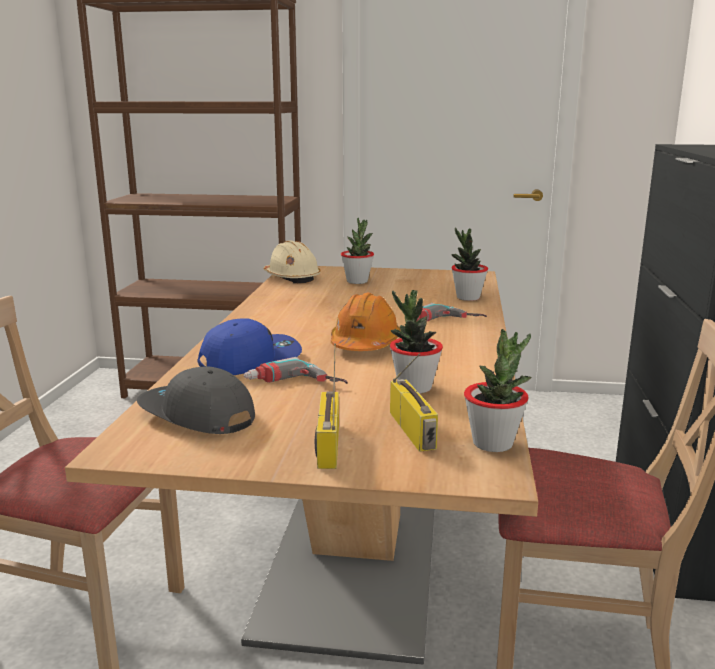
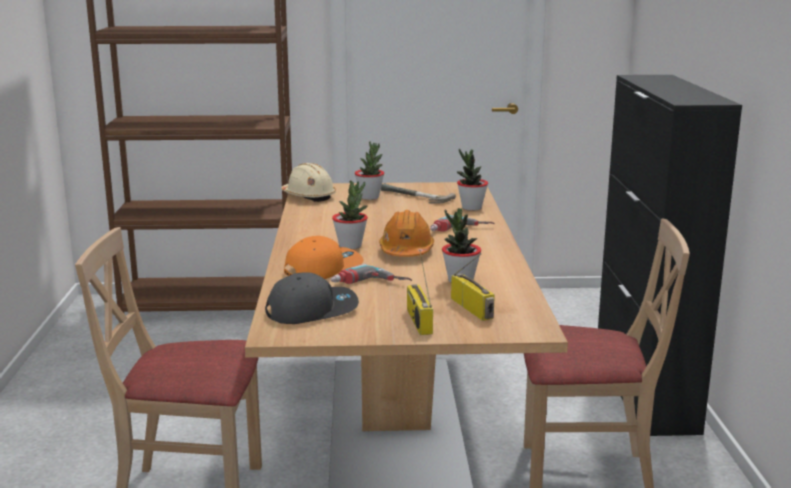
camera: 10 degrees left, 0 degrees up
grey cap [137,366,255,434] -> grey cap turned 135 degrees clockwise [265,272,359,324]
blue cap [198,318,302,375] -> orange cap [284,236,364,279]
potted plant [464,329,531,452] -> potted plant moved to [332,180,368,249]
none -> hammer [381,183,456,203]

